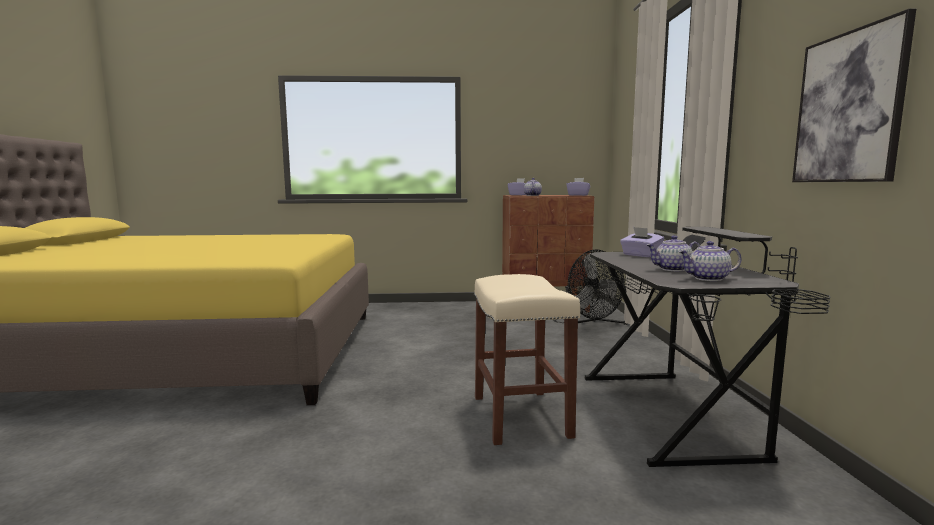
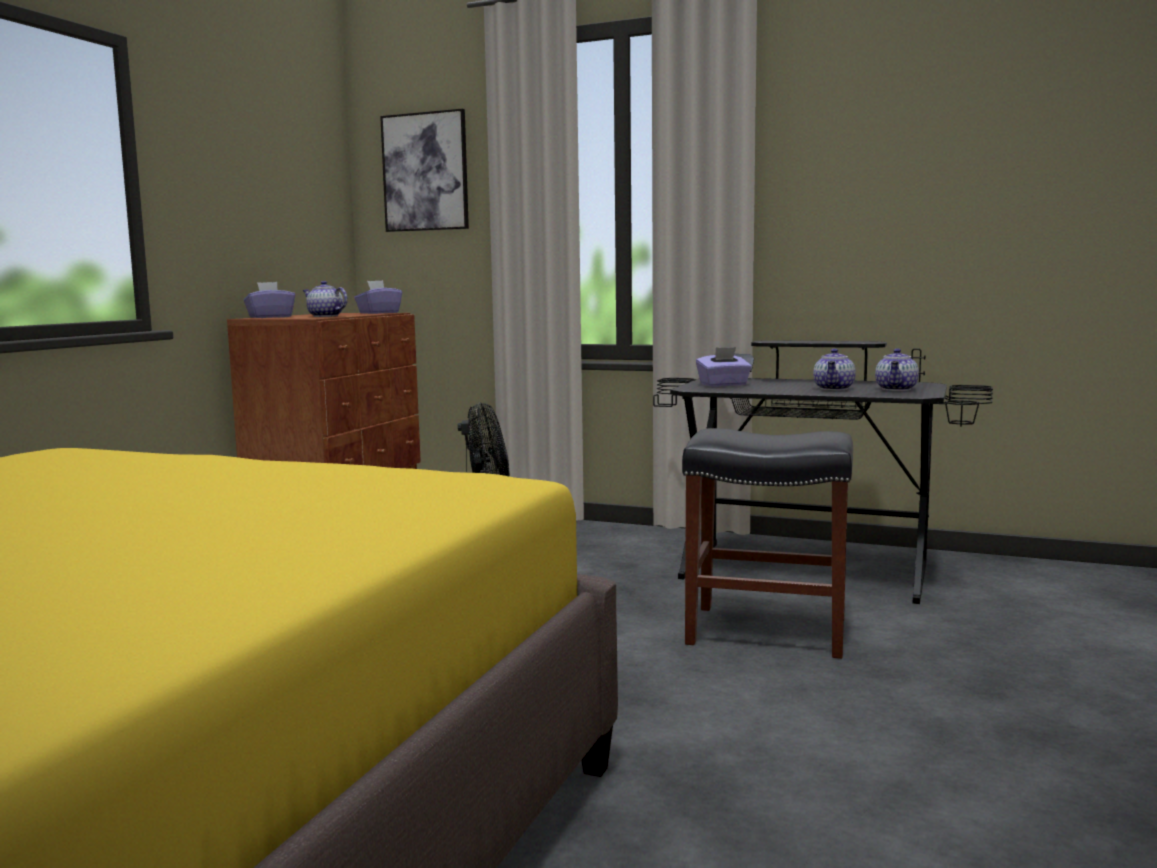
camera: 65 degrees left, 0 degrees up
beige stool [474,274,581,445] -> black stool [682,428,853,659]
picture [792,8,916,182] -> picture moved to [380,109,469,232]

